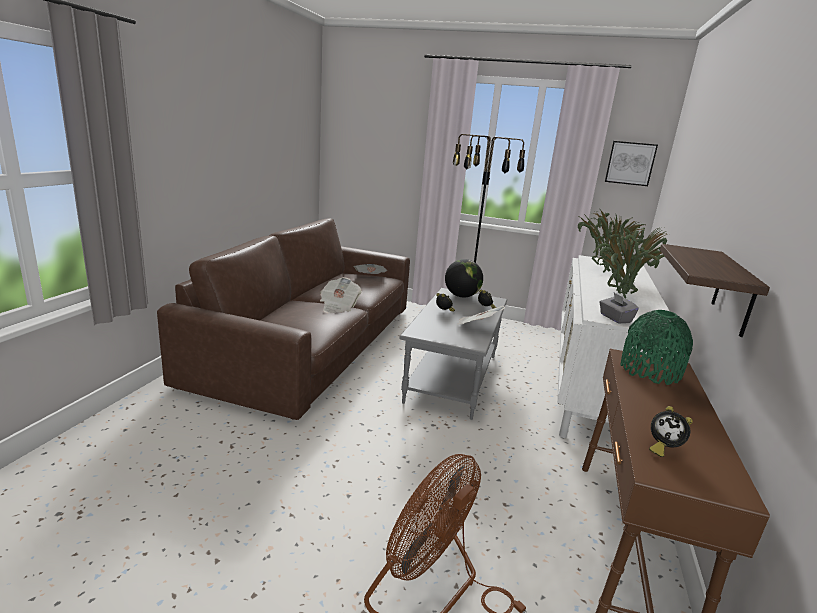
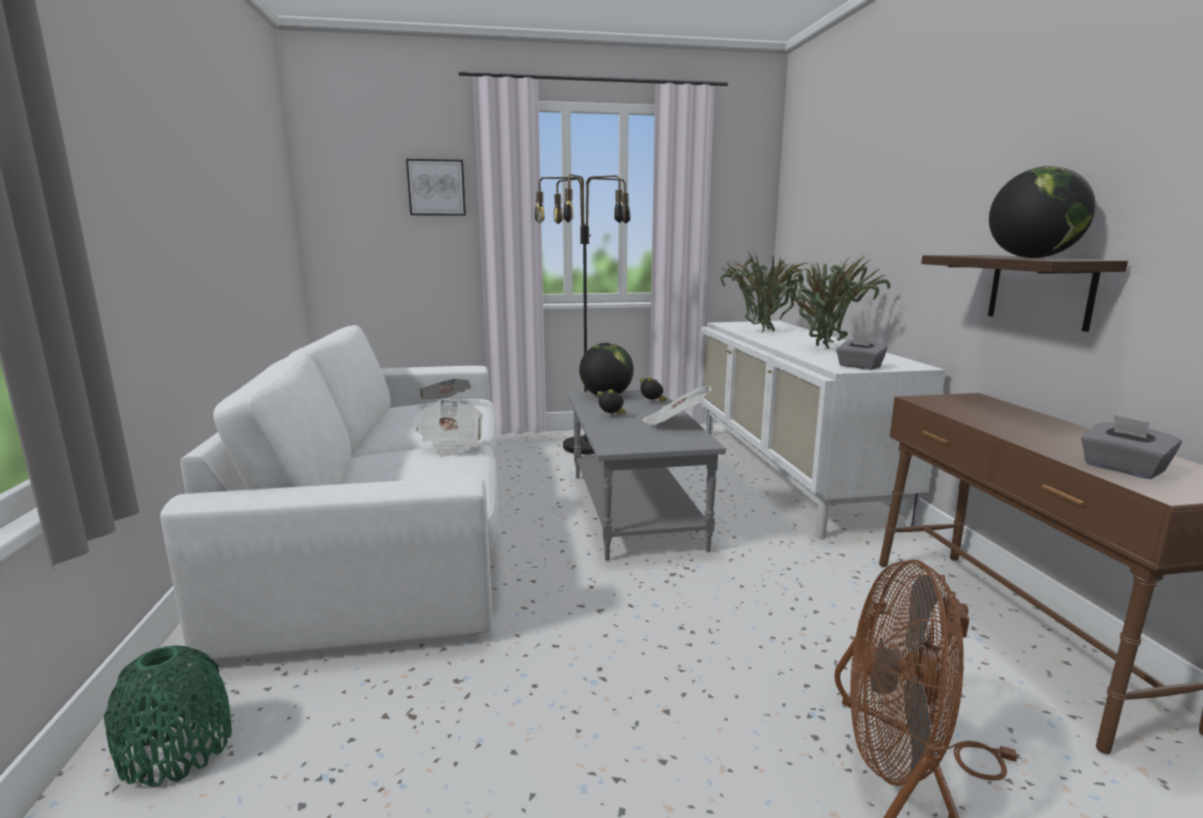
camera: 25 degrees left, 5 degrees down
brown sofa [157,218,410,420] -> white sofa [160,325,498,661]
picture [605,141,658,186] -> picture moved to [406,159,466,216]
green vase [621,310,693,385] -> green vase moved to [104,645,232,787]
alarm clock [649,406,693,457] -> grey tissue box [1081,415,1182,479]
none -> globe [989,166,1096,258]

